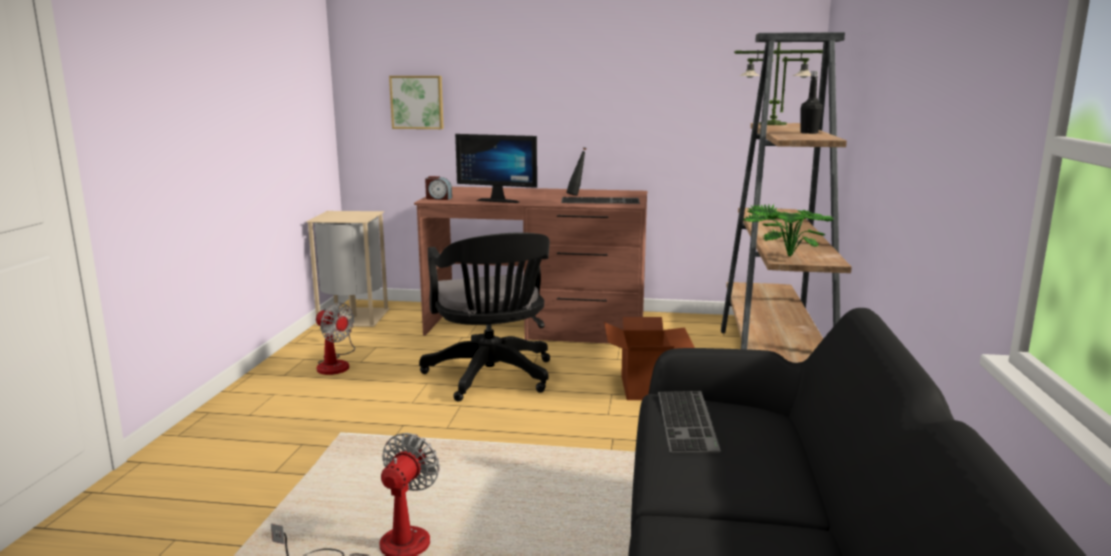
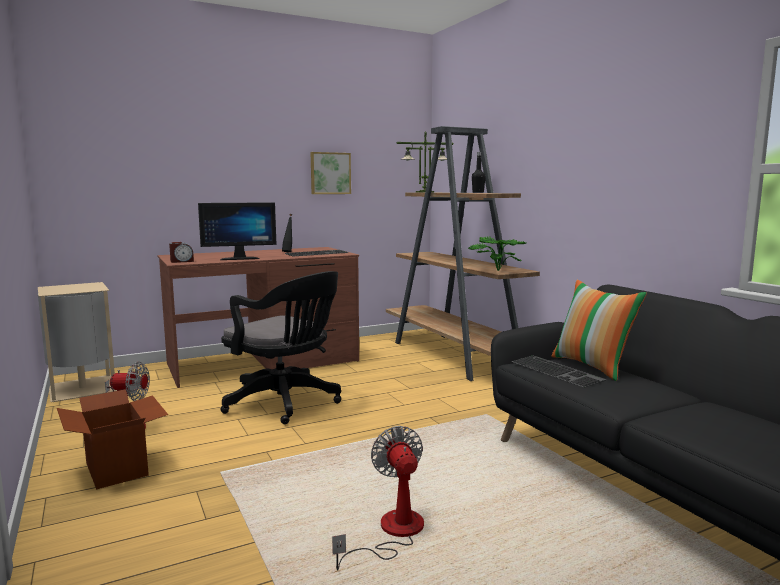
camera: 35 degrees left, 5 degrees down
picture [389,76,444,129] -> picture moved to [310,152,351,194]
cardboard box [604,317,695,400] -> cardboard box moved to [57,389,168,490]
none -> pillow [551,280,647,381]

